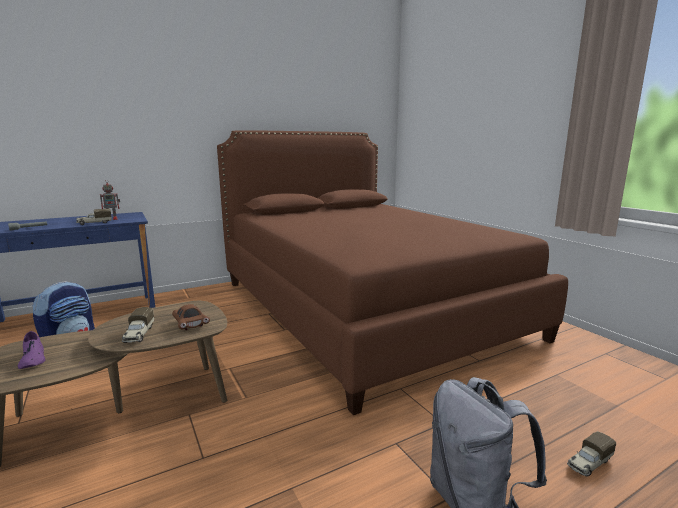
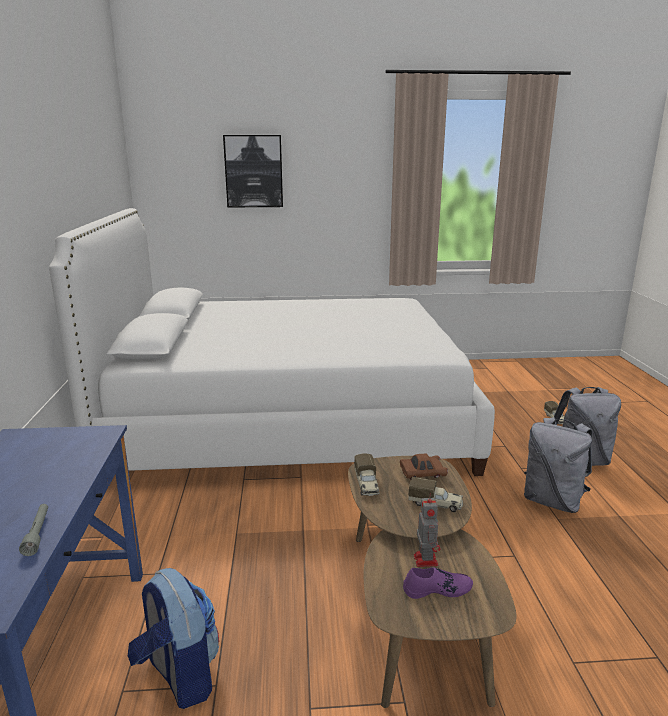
camera: 65 degrees left, 5 degrees up
toy truck [76,209,112,225] -> toy truck moved to [354,453,380,496]
toy robot [100,181,120,220] -> toy robot moved to [414,493,441,567]
brown bed [217,130,568,415] -> white bed [49,208,495,476]
none -> picture [223,135,283,208]
none -> grey backpack [524,417,593,513]

